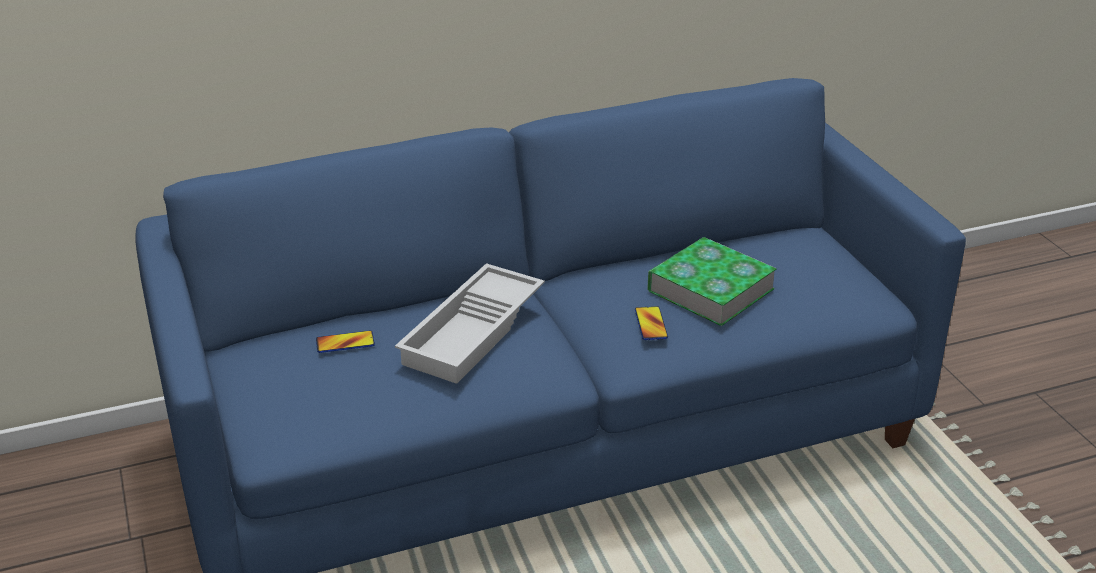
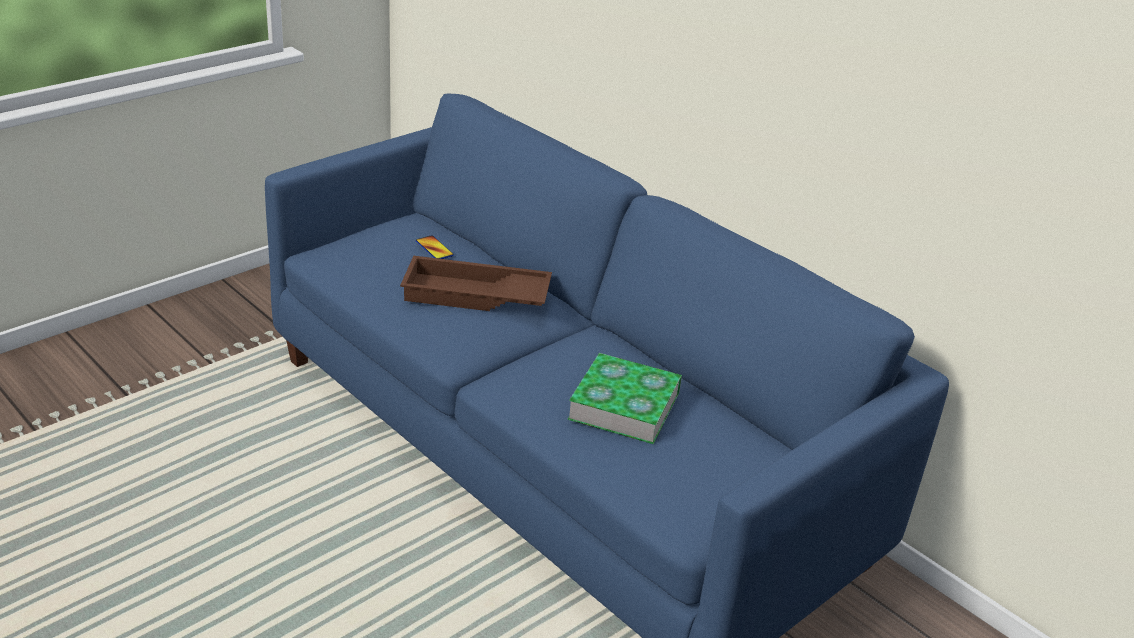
camera: 65 degrees right, 0 degrees up
white tray [395,263,545,384] -> brown tray [400,256,552,311]
phone [635,306,668,340] -> none

